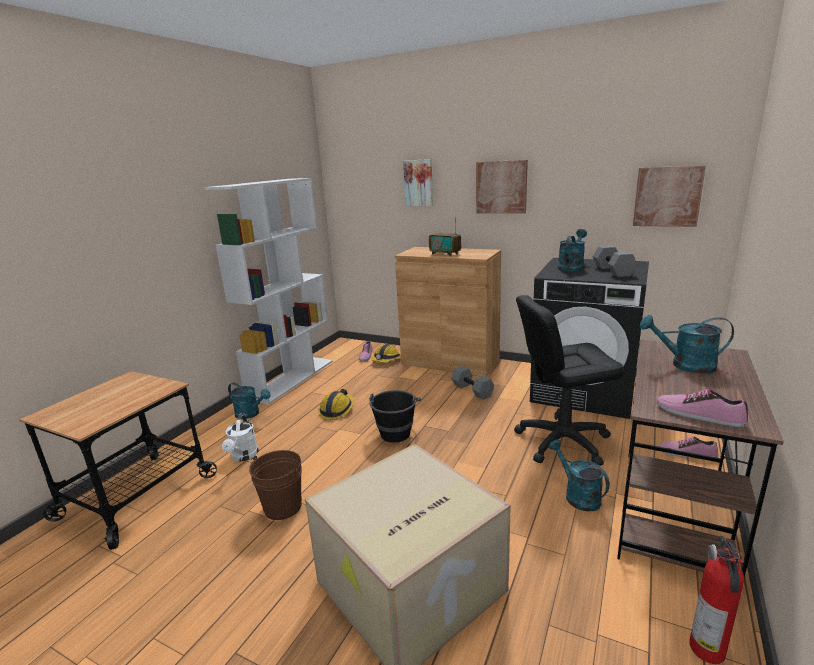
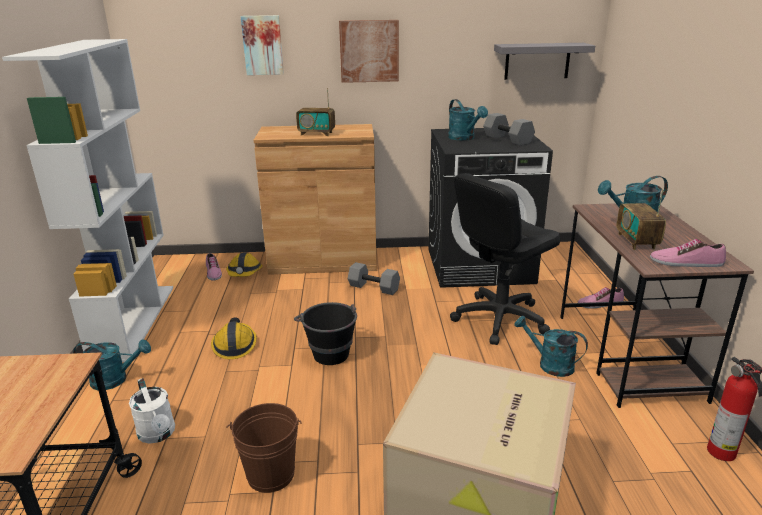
camera: 30 degrees left, 5 degrees up
turquoise watering can [558,229,587,271] -> turquoise watering can turned 150 degrees clockwise [448,99,488,141]
picture [633,165,706,227] -> grey shelf [494,43,595,80]
none -> radio [616,189,666,250]

